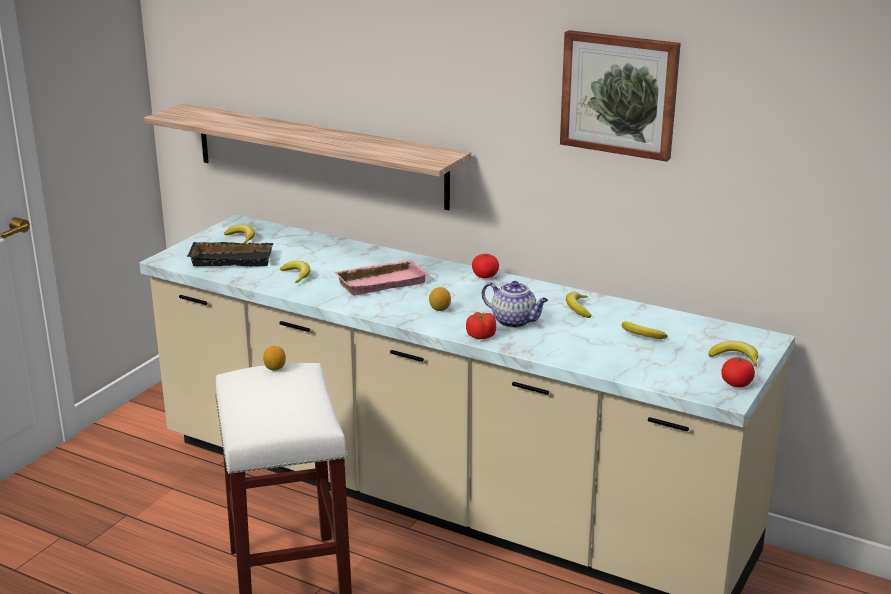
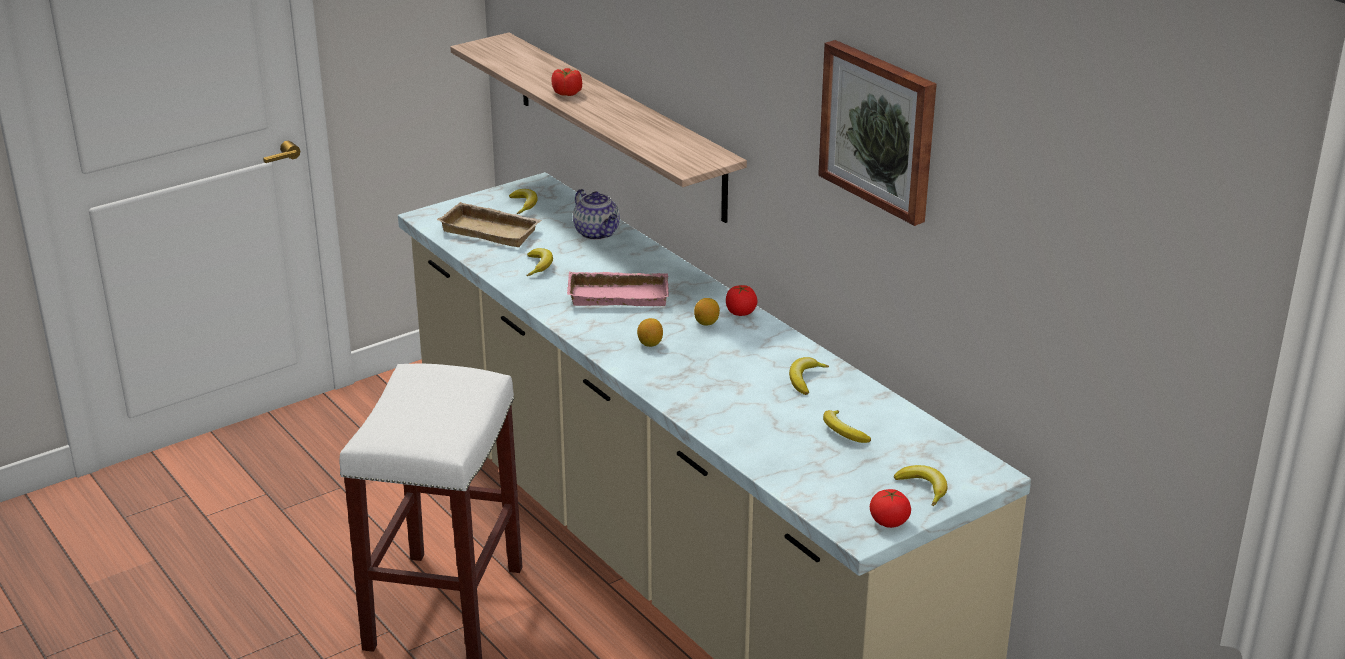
camera: 25 degrees right, 5 degrees up
black tray [187,242,273,266] -> beige tray [437,202,542,247]
lemon [263,346,286,371] -> lemon moved to [694,298,720,326]
tomato [466,312,496,339] -> tomato moved to [551,68,582,96]
teapot [482,281,548,328] -> teapot moved to [573,189,620,240]

